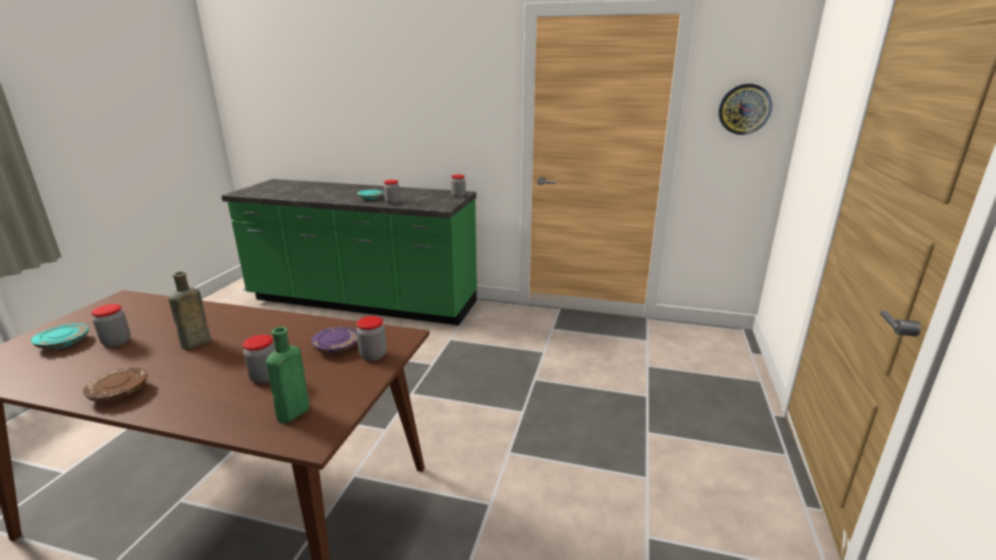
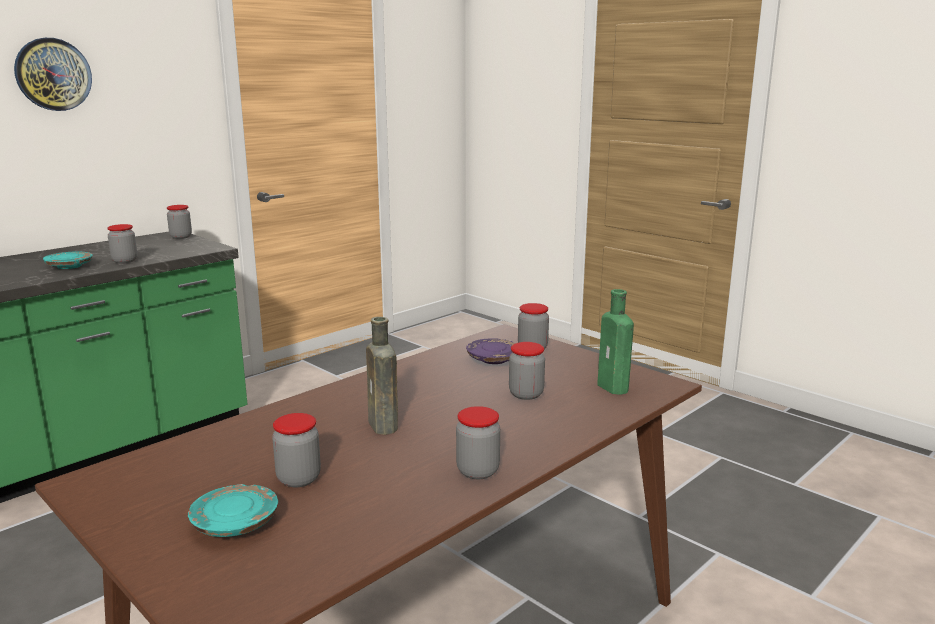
camera: 60 degrees left, 5 degrees down
brown plate [83,368,147,401] -> jar [456,406,500,479]
wall clock [719,84,772,135] -> wall clock moved to [14,38,92,111]

